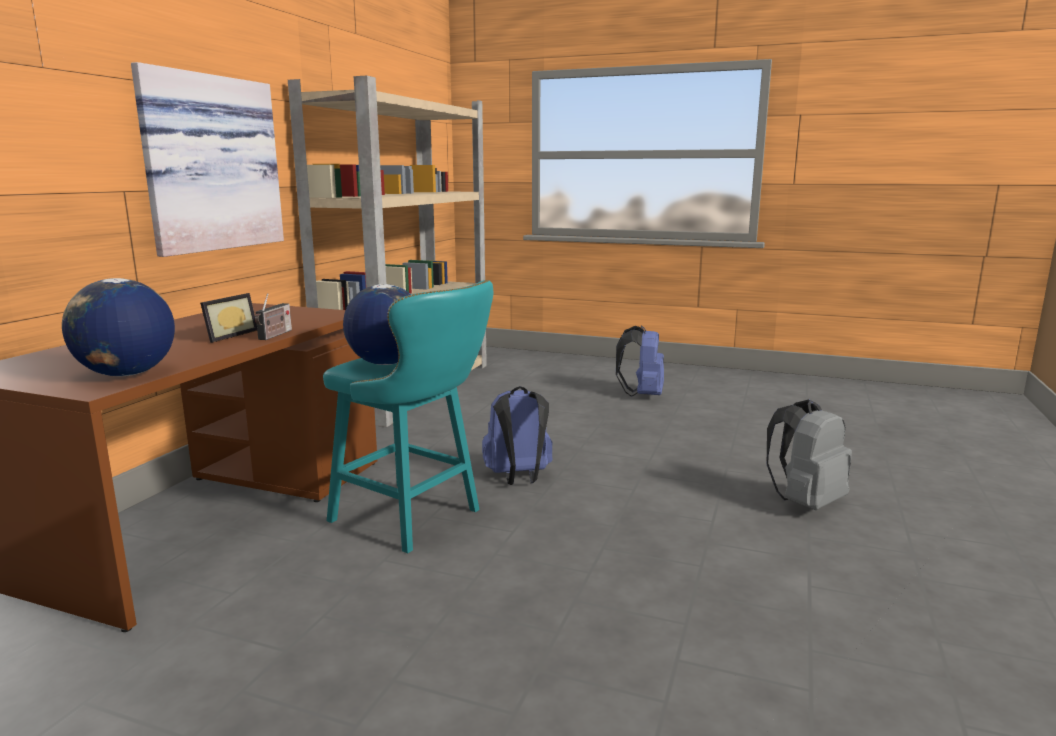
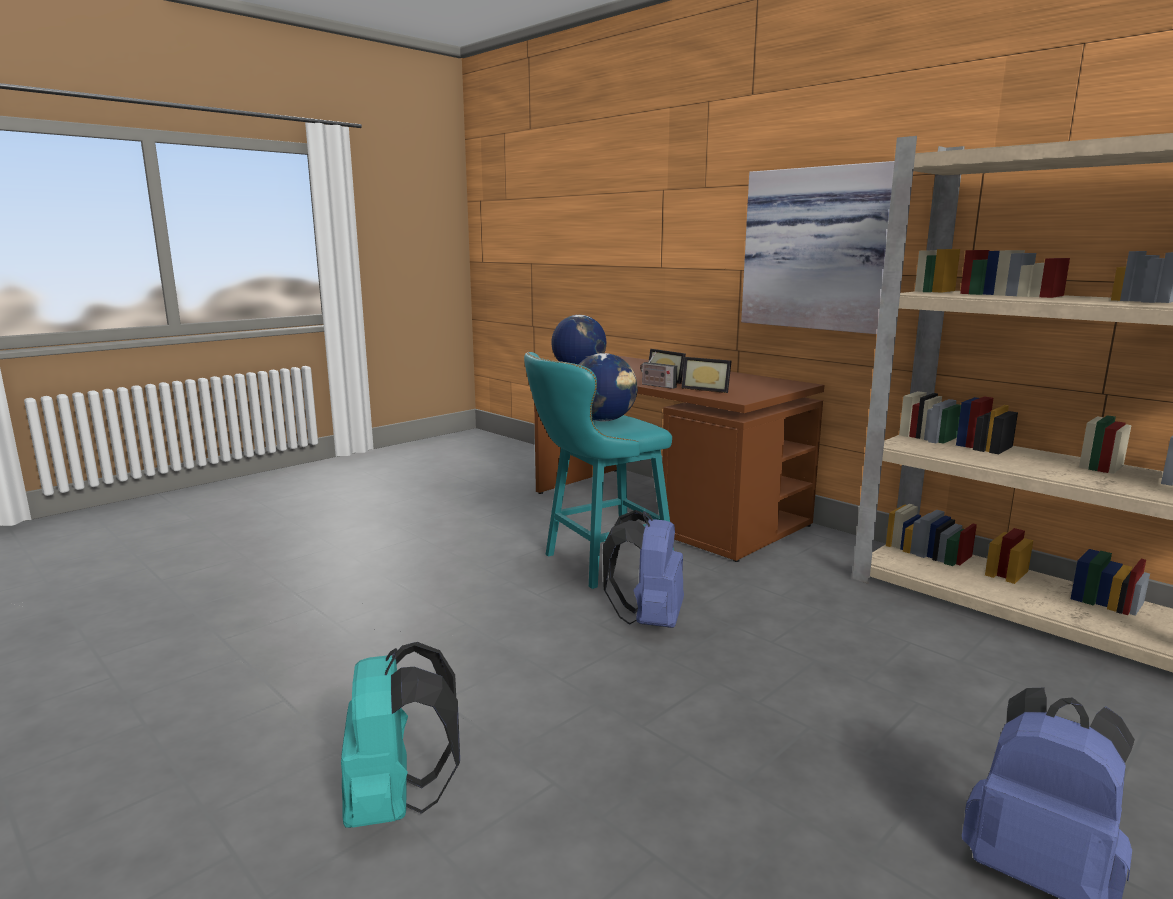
camera: 115 degrees right, 0 degrees up
grey backpack [767,399,852,510] -> turquoise backpack [341,642,460,828]
none -> picture frame [681,357,731,393]

